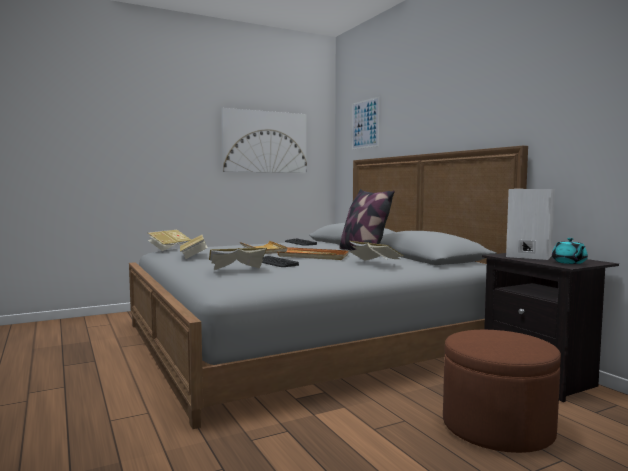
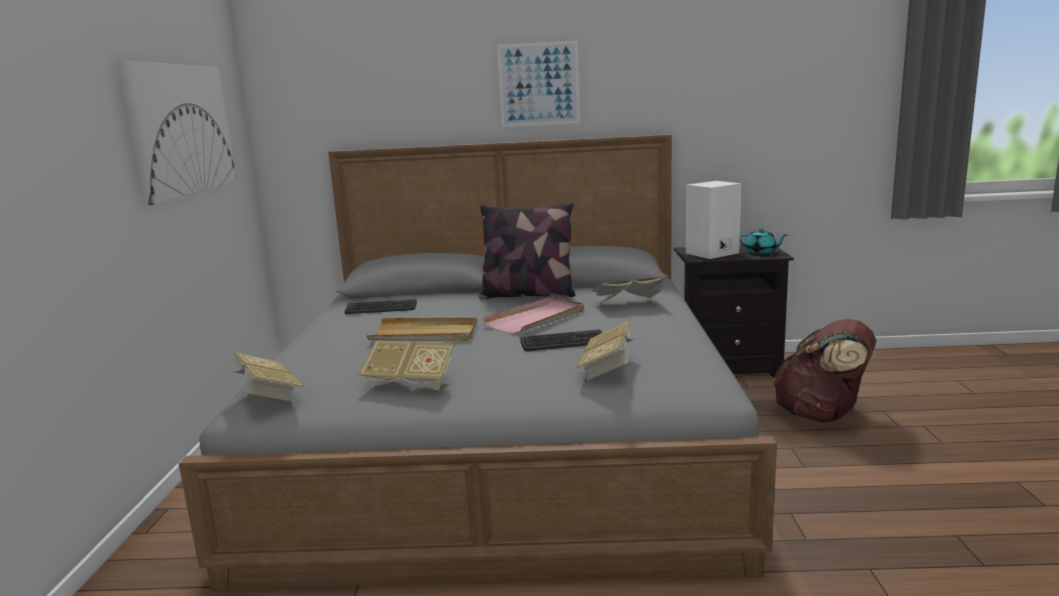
camera: 60 degrees left, 10 degrees up
orange tray [277,247,349,260] -> pink tray [482,297,584,334]
picture [352,96,379,150] -> picture moved to [497,41,580,127]
brown ottoman [443,330,561,453] -> brown backpack [773,319,877,423]

